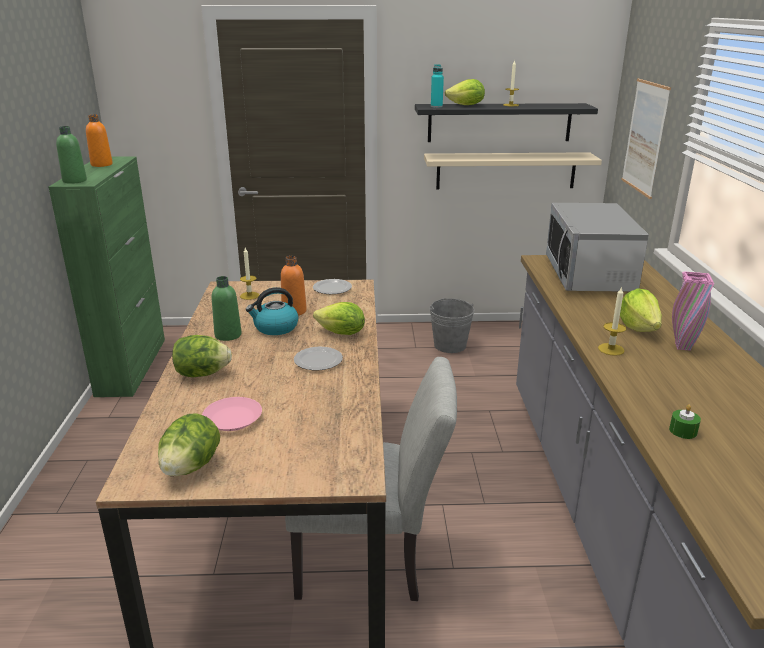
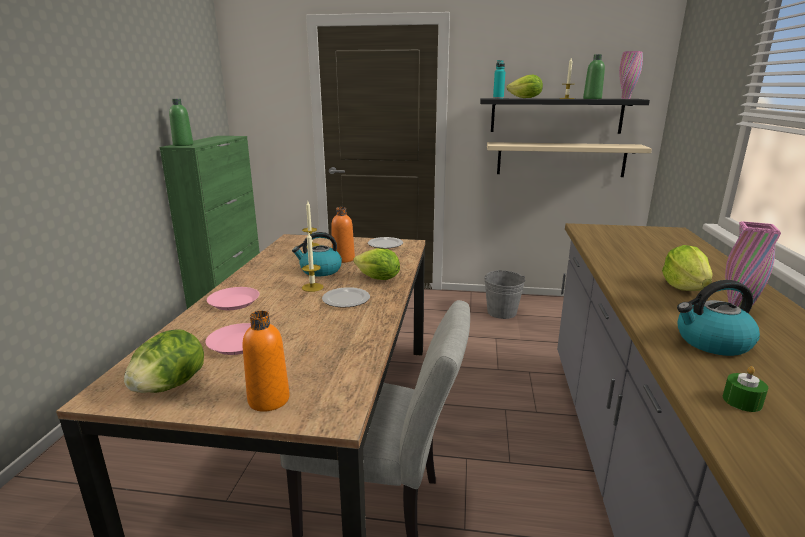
camera: 10 degrees right, 5 degrees down
orange bottle [86,115,113,167] -> orange bottle moved to [243,311,290,412]
lettuce [172,335,232,377] -> pink plate [207,287,259,310]
green bottle [212,276,242,341] -> green bottle moved to [583,54,605,99]
microwave [546,203,649,292] -> none
candle [598,286,626,356] -> candle moved to [302,233,324,292]
picture [622,79,671,199] -> none
none -> pink vase [619,51,643,99]
none -> kettle [677,280,760,356]

